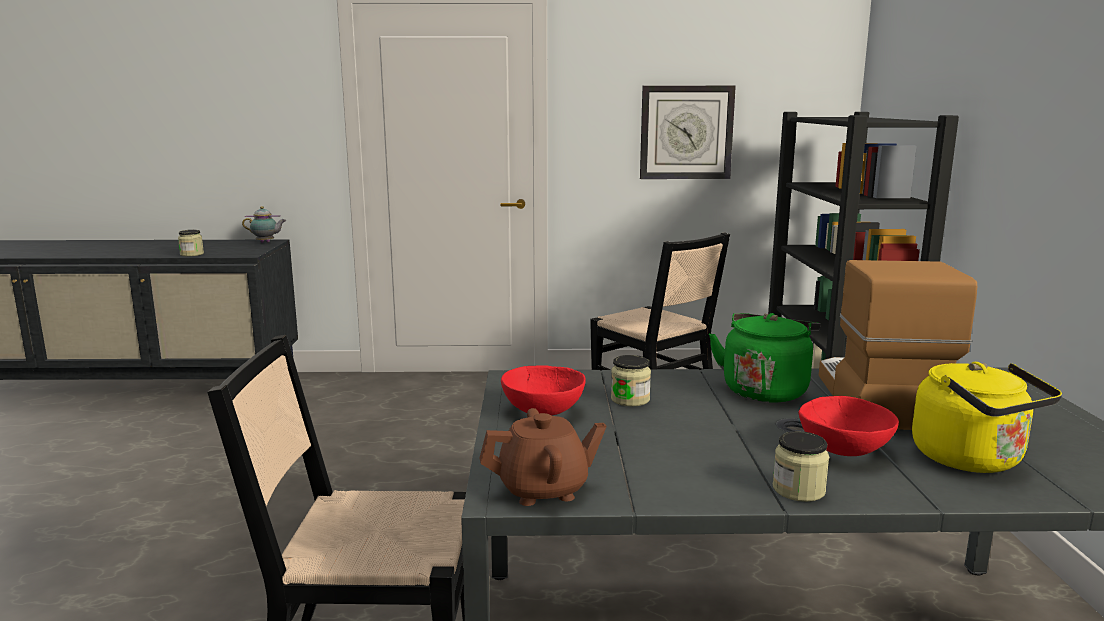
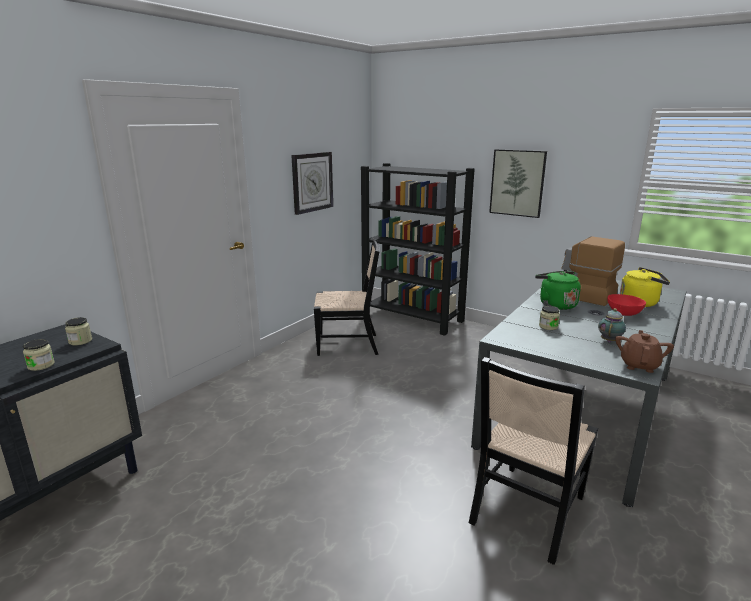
camera: 55 degrees left, 5 degrees up
teapot [242,206,286,243] -> teapot moved to [598,308,626,342]
red bowl [501,365,586,416] -> none
jar [773,431,829,502] -> jar moved to [65,317,92,345]
none -> picture [489,149,547,218]

